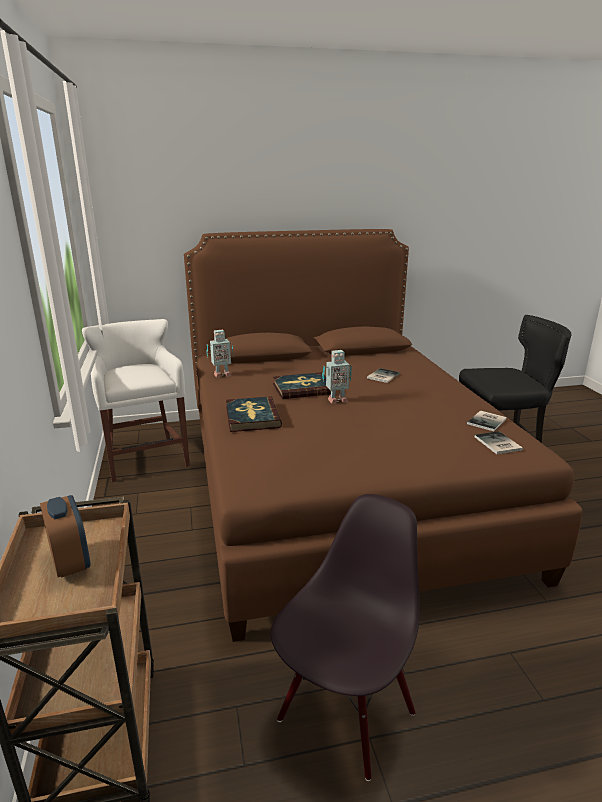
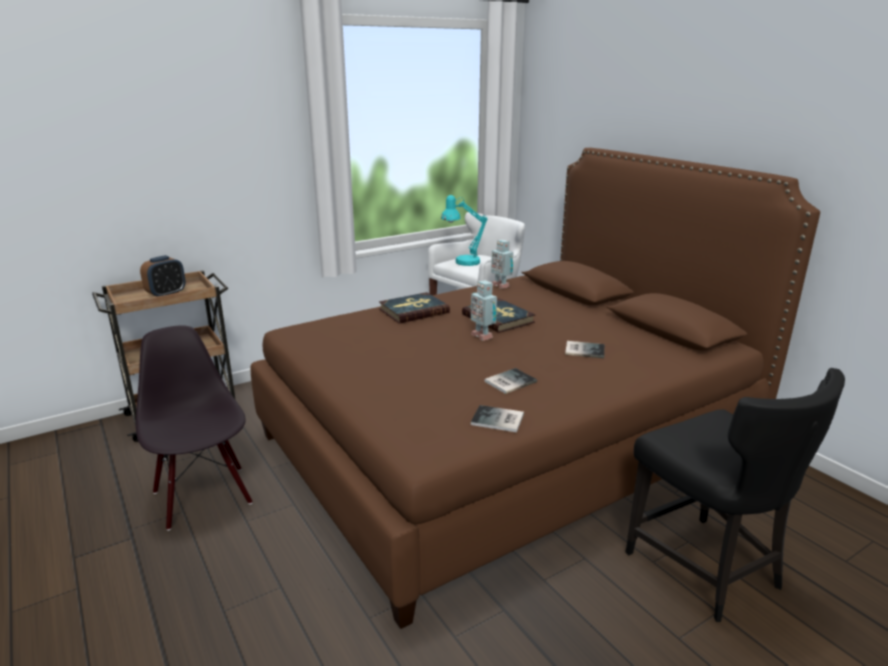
camera: 70 degrees right, 0 degrees up
black chair [271,494,420,781] -> black chair turned 135 degrees counterclockwise [136,325,253,531]
book [475,431,523,454] -> book moved to [485,368,537,394]
none -> turquoise table lamp [441,195,488,266]

